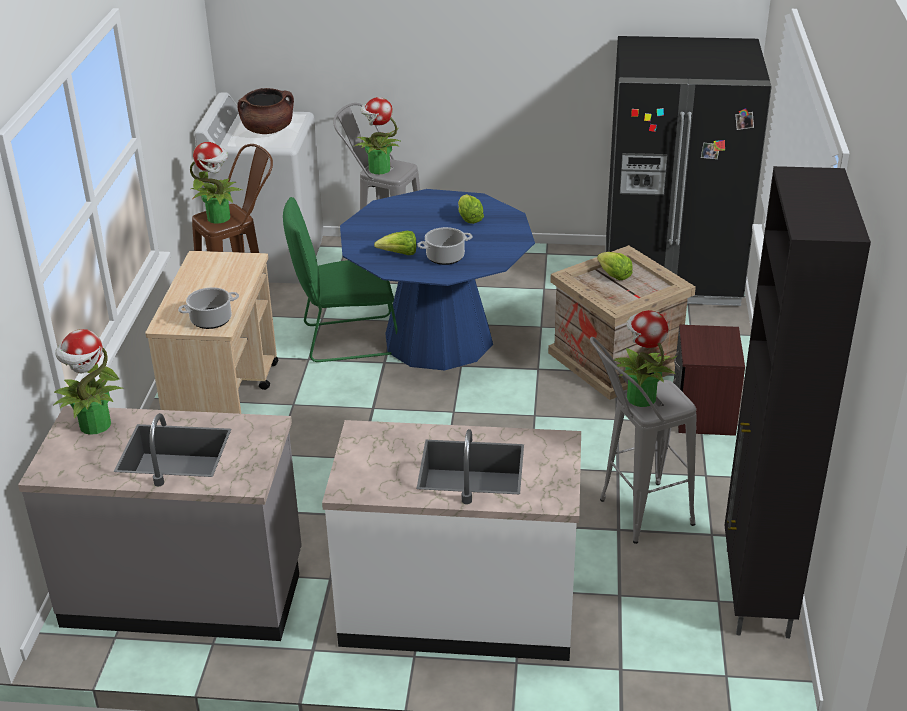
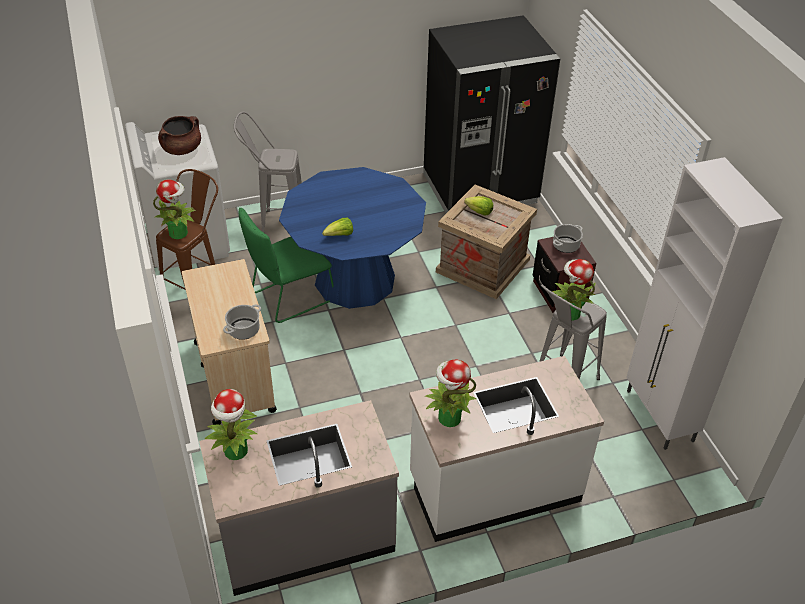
camera: 25 degrees left, 10 degrees up
potted plant [353,97,400,174] -> potted plant moved to [425,359,477,427]
cooking pot [417,227,473,265] -> cooking pot moved to [553,224,583,253]
lettuce [458,194,484,224] -> none
black cabinet [725,166,871,638] -> white cabinet [626,157,783,450]

